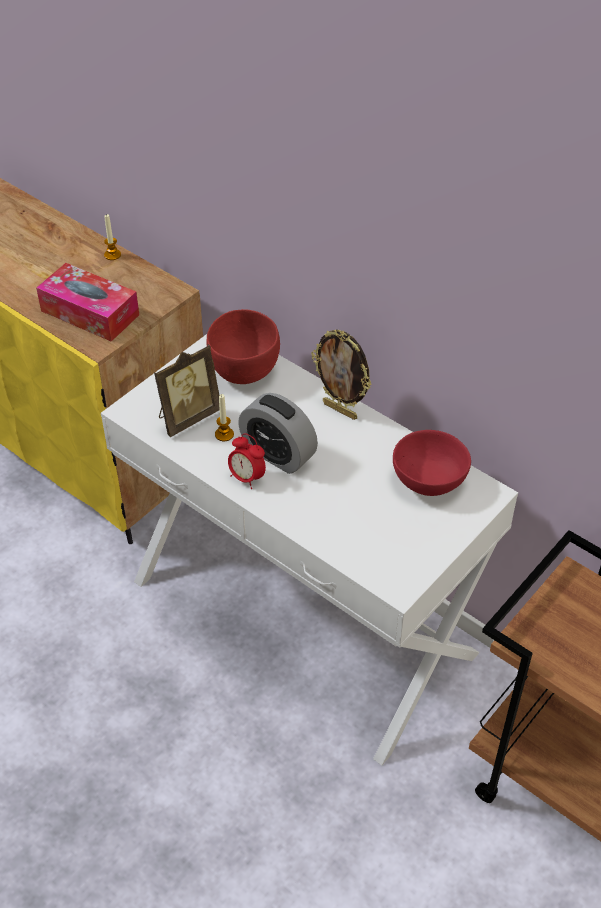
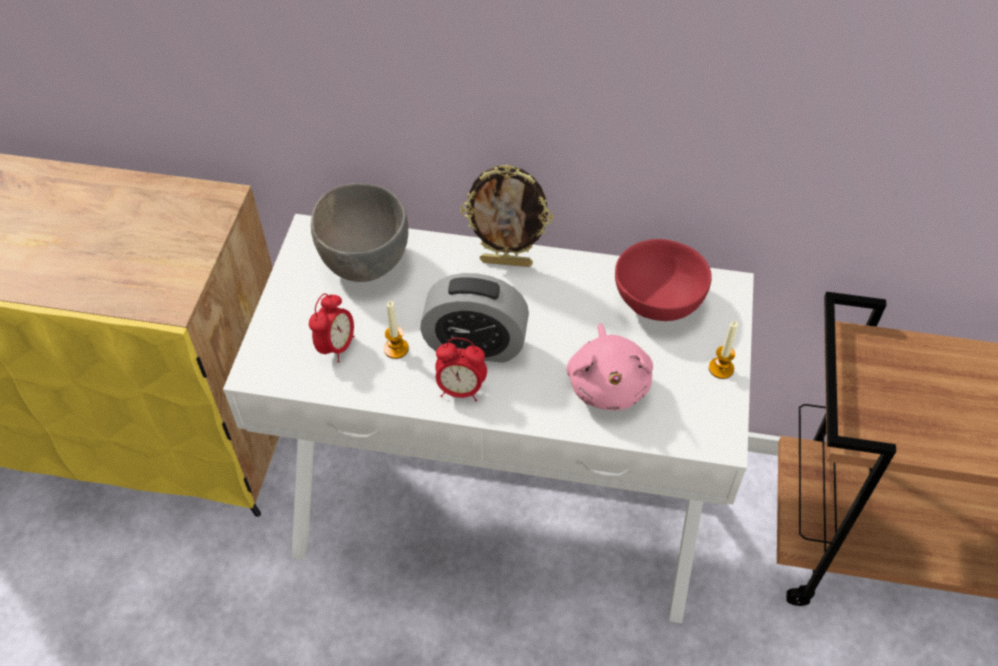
camera: 30 degrees left, 5 degrees up
tissue box [36,263,139,341] -> none
candle [104,214,121,260] -> candle moved to [709,321,738,379]
picture frame [154,344,220,437] -> alarm clock [309,293,355,363]
red bowl [206,309,280,384] -> grey bowl [311,183,408,282]
none -> pink plush toy [567,323,653,411]

